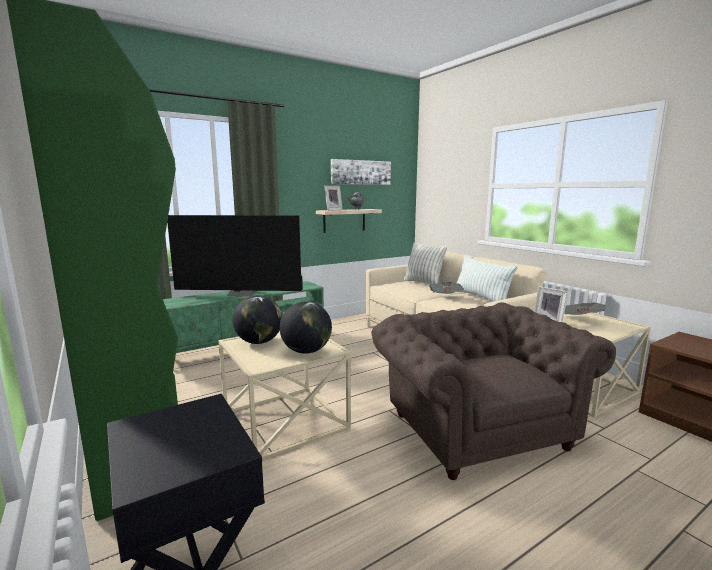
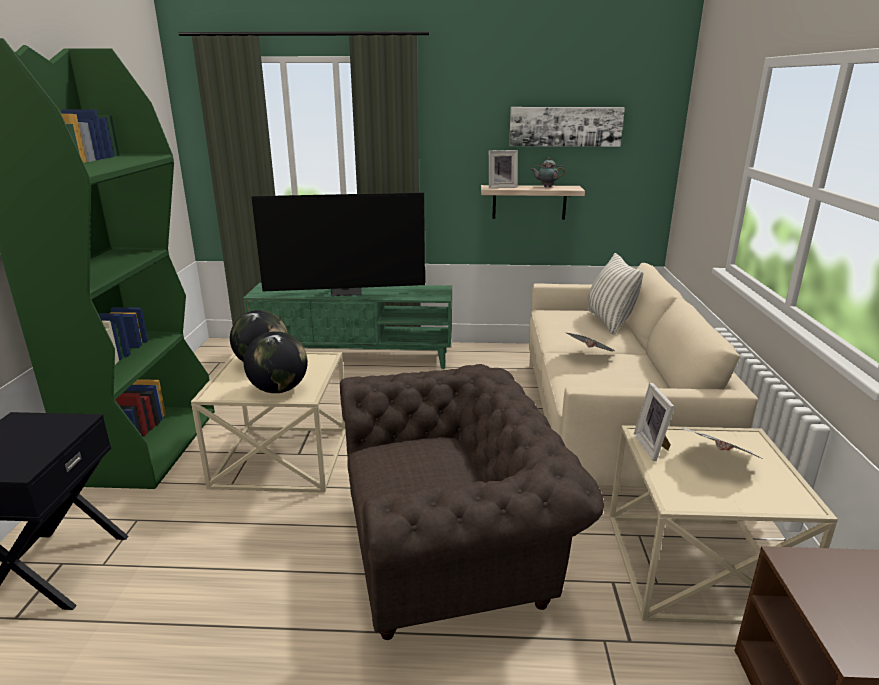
camera: 35 degrees right, 10 degrees up
television [167,215,303,297] -> television turned 45 degrees counterclockwise [251,193,425,296]
brown armchair [371,302,616,480] -> brown armchair turned 60 degrees clockwise [340,364,604,640]
pillow [456,256,518,302] -> none

